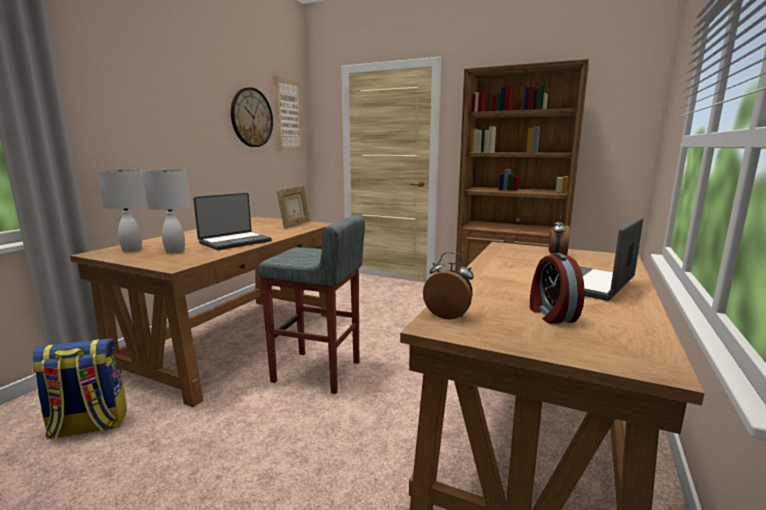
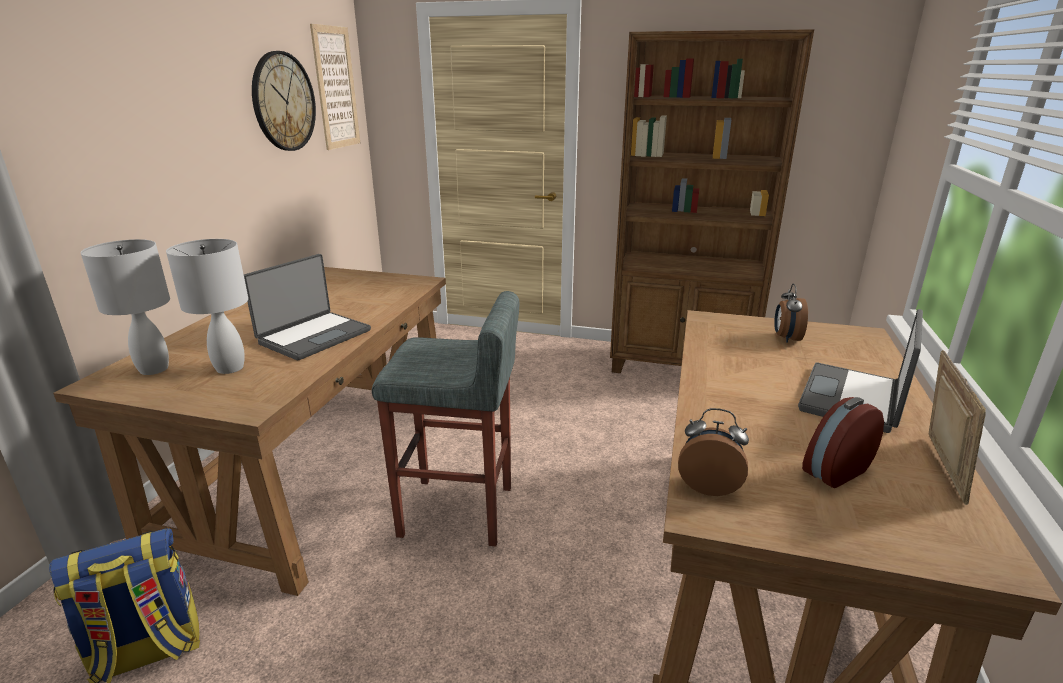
camera: 10 degrees left, 10 degrees up
picture frame [277,185,310,229] -> picture frame moved to [929,350,986,505]
alarm clock [530,253,585,324] -> alarm clock turned 75 degrees clockwise [802,397,884,488]

